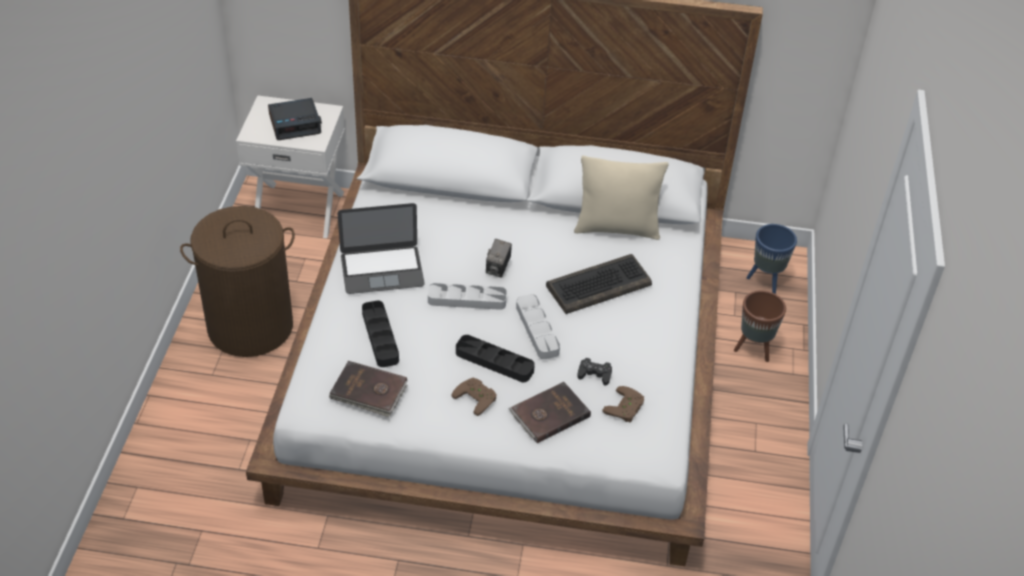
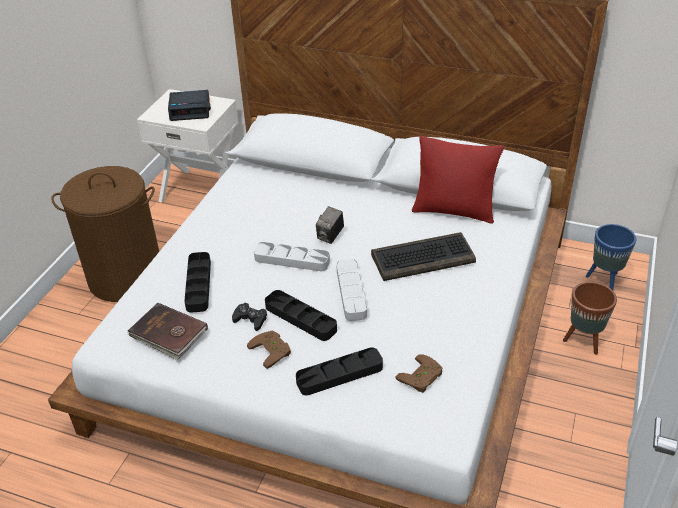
camera: 15 degrees right, 5 degrees down
laptop [338,203,425,294] -> none
brown book [508,382,591,443] -> black tray [296,347,383,395]
beige pillow [574,156,668,240] -> red pillow [412,136,504,224]
black game controller [577,358,612,386] -> black game controller moved to [232,303,267,331]

